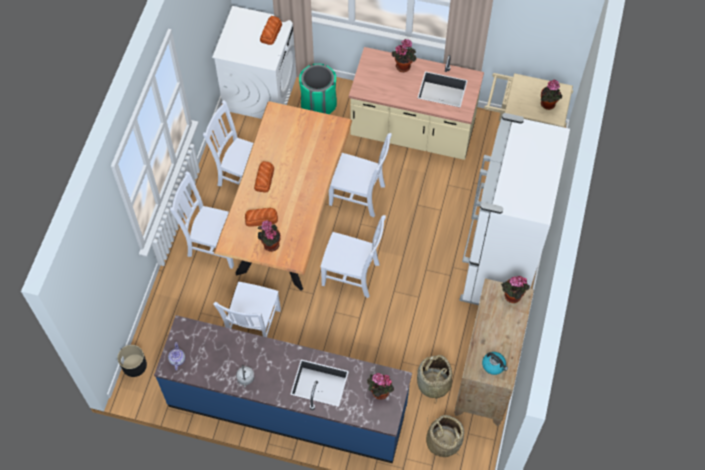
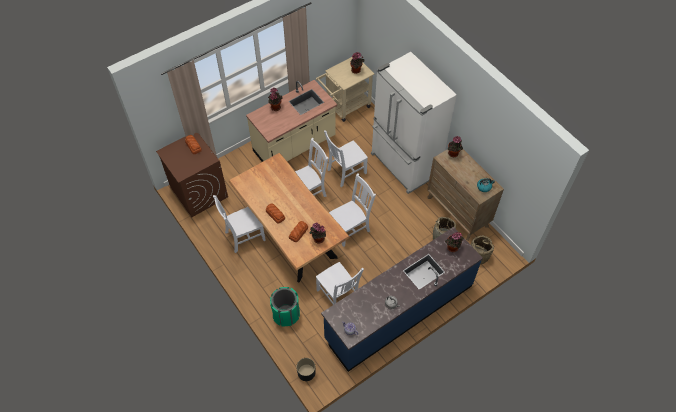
camera: 50 degrees left, 5 degrees down
white chair [170,171,234,269] -> white chair moved to [324,130,368,187]
white washing machine [212,6,297,119] -> brown washing machine [156,133,228,217]
green trash can [299,64,337,114] -> green trash can moved to [270,287,300,326]

